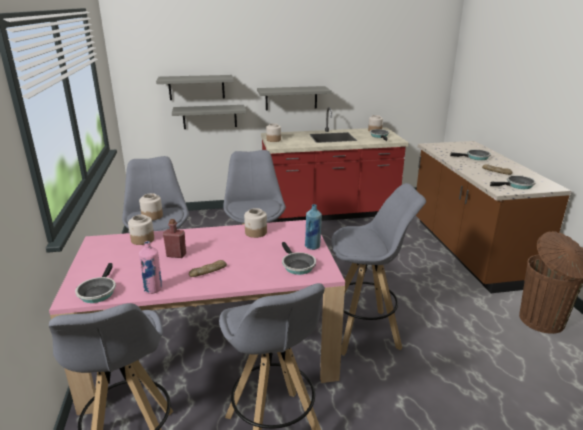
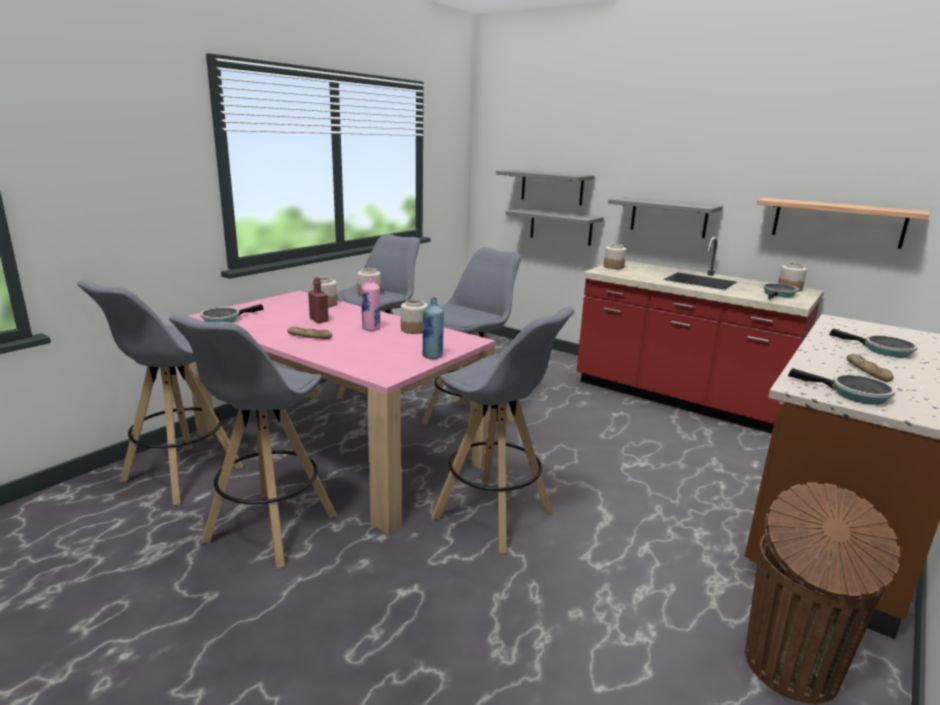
camera: 45 degrees right, 5 degrees down
pink bottle [139,241,162,294] -> pink bottle moved to [361,276,380,331]
frying pan [282,242,316,275] -> none
none -> shelf [756,198,930,249]

